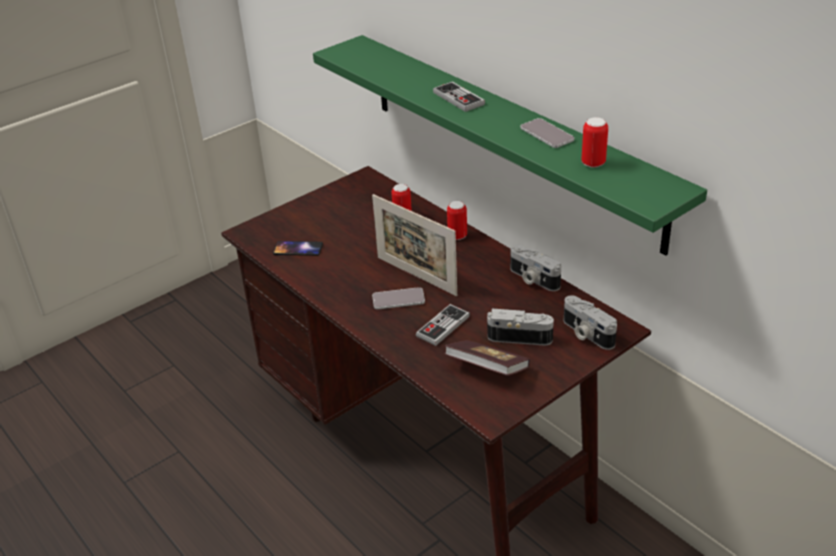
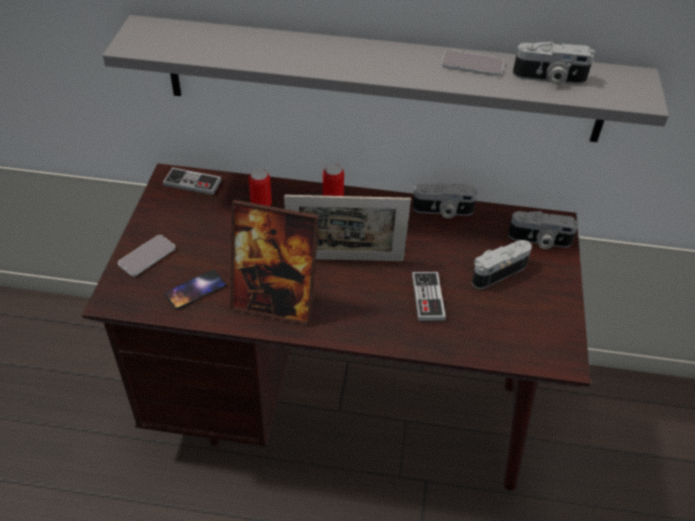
camera: 45 degrees left, 10 degrees up
green shelf [313,35,707,256] -> grey shelf [103,15,669,142]
phone [372,287,425,310] -> phone moved to [118,235,176,276]
game controller [433,82,485,112] -> game controller moved to [163,167,221,195]
book [444,340,530,376] -> none
can [581,117,608,168] -> camera [513,41,595,85]
none -> picture frame [230,200,319,326]

